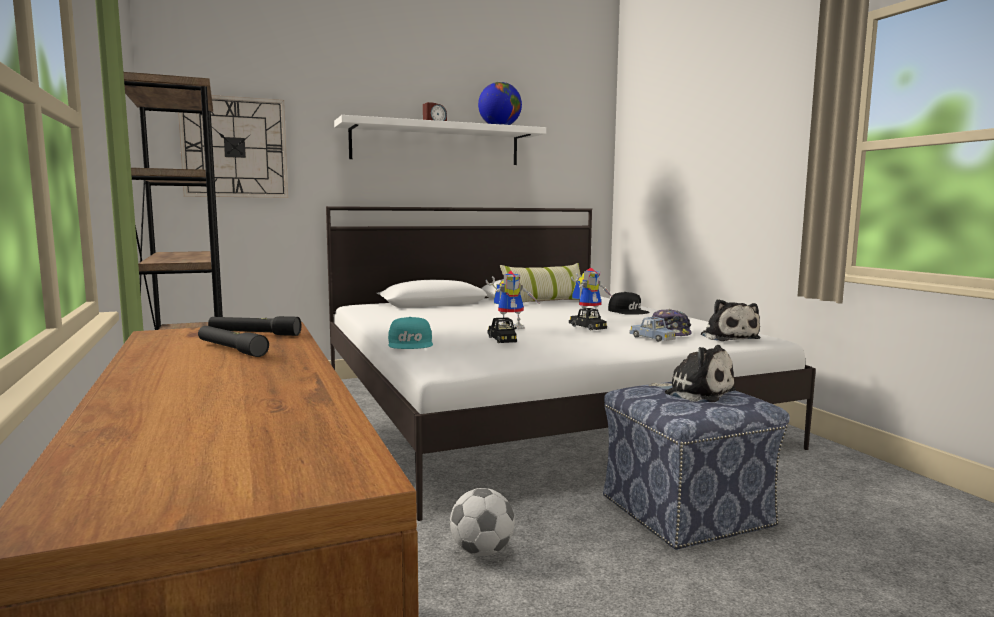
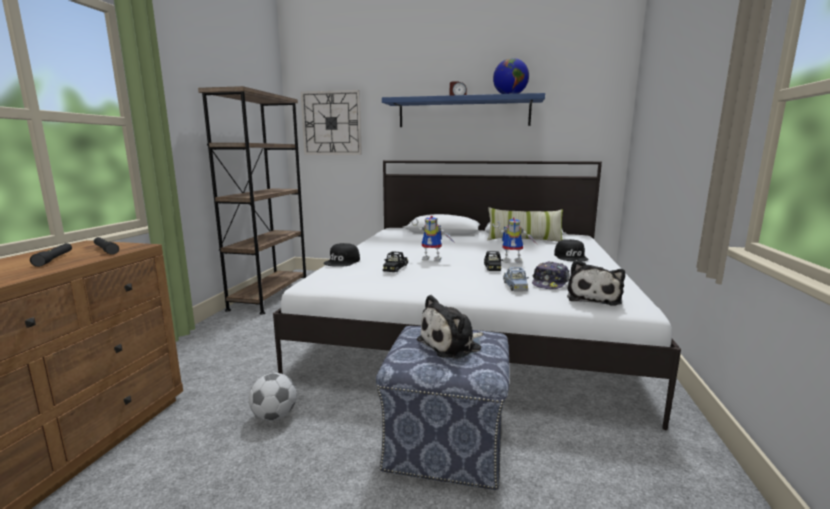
camera: 35 degrees right, 5 degrees up
white shelf [334,115,546,165] -> blue shelf [382,93,545,127]
turquoise cap [388,317,433,349] -> black cap [323,243,360,267]
plush toy [649,345,736,402] -> plush toy turned 75 degrees clockwise [417,295,484,359]

